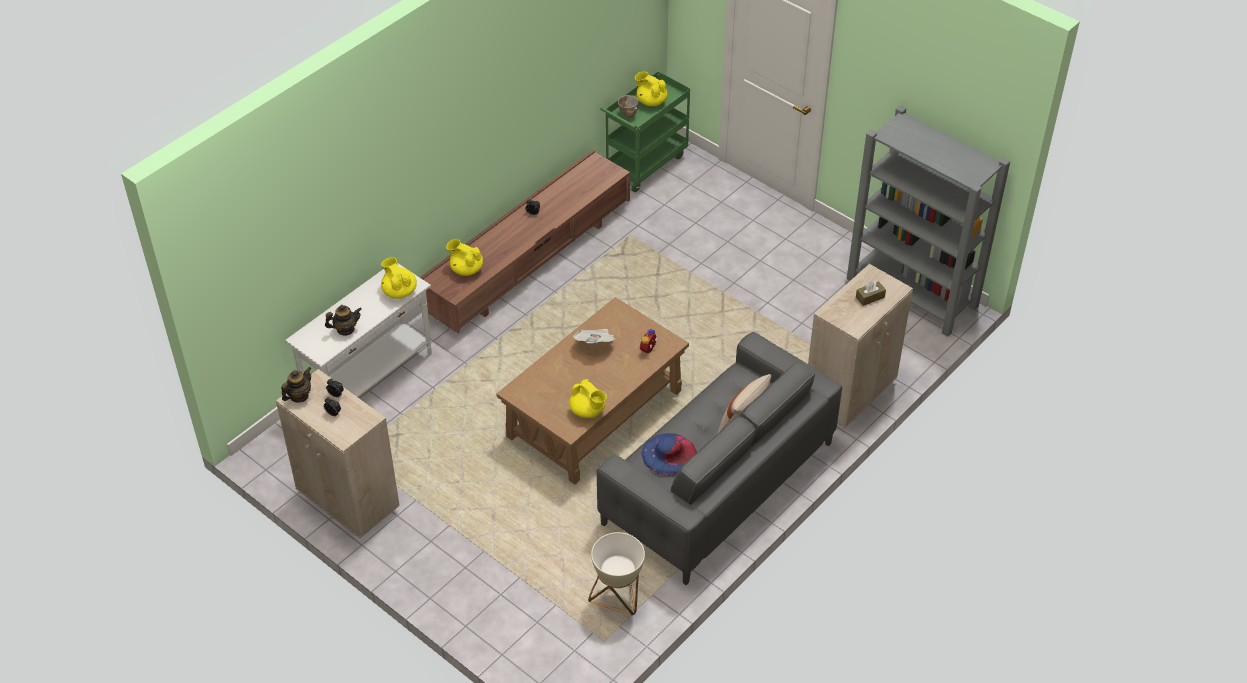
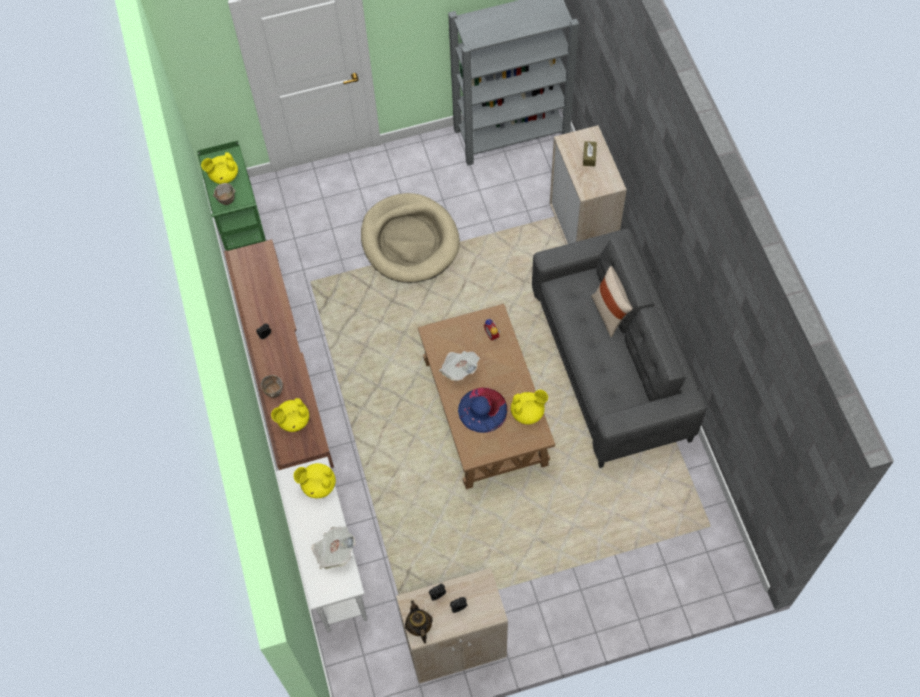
camera: 55 degrees left, 15 degrees up
teapot [325,305,362,336] -> newspaper [311,527,356,569]
planter [588,532,645,615] -> none
blue hat [642,433,697,476] -> blue hat moved to [458,388,507,433]
none -> bowl [261,375,283,398]
none -> beige dog bed [361,193,460,283]

